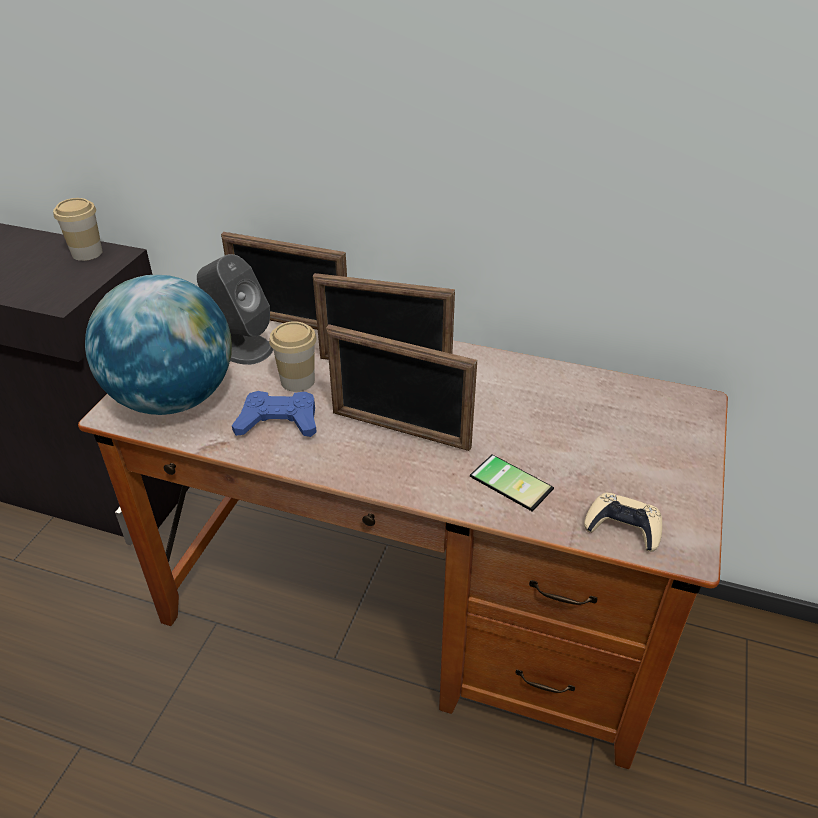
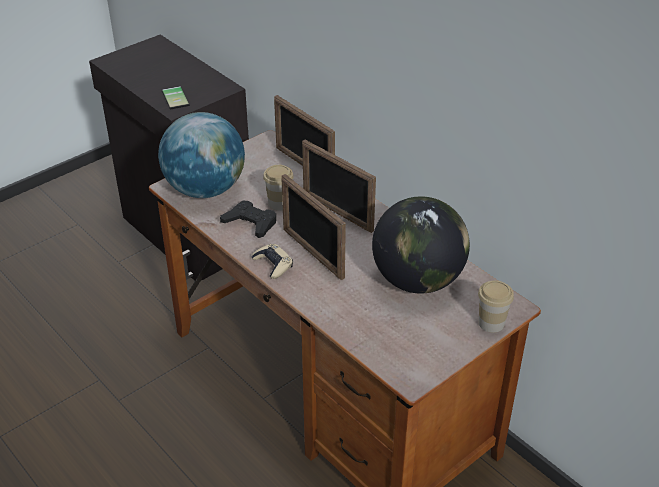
camera: 30 degrees right, 0 degrees up
cup [53,198,102,261] -> cup moved to [478,280,514,333]
grey speaker [197,254,273,365] -> none
blue game controller [232,391,317,437] -> black game controller [220,201,276,238]
phone [470,454,554,512] -> phone moved to [161,86,190,109]
beige game controller [584,493,662,552] -> beige game controller moved to [252,244,293,279]
none -> globe [372,196,470,294]

